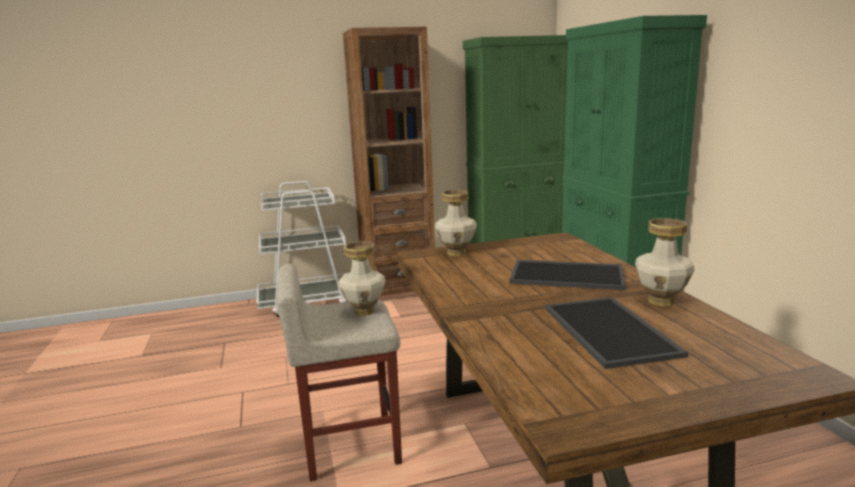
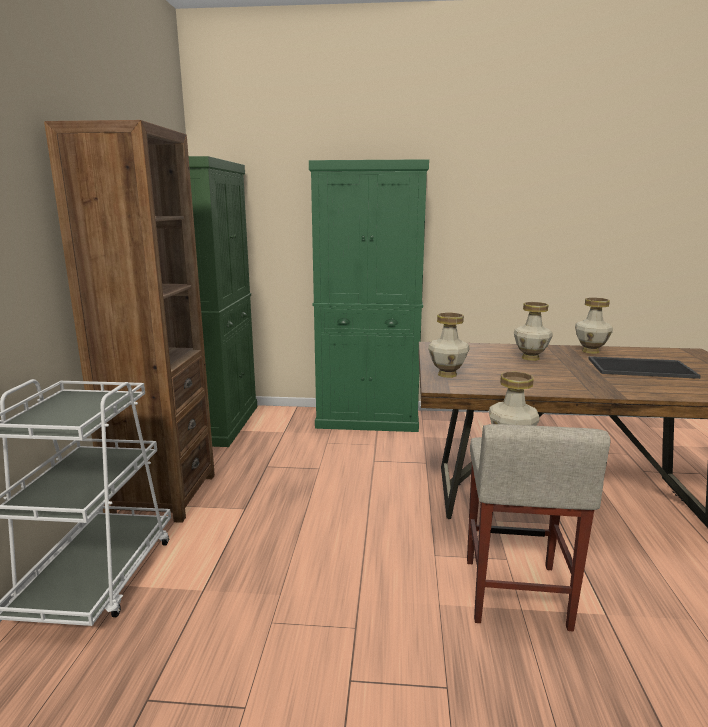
camera: 70 degrees left, 0 degrees up
tray [510,260,626,290] -> vase [514,302,553,361]

